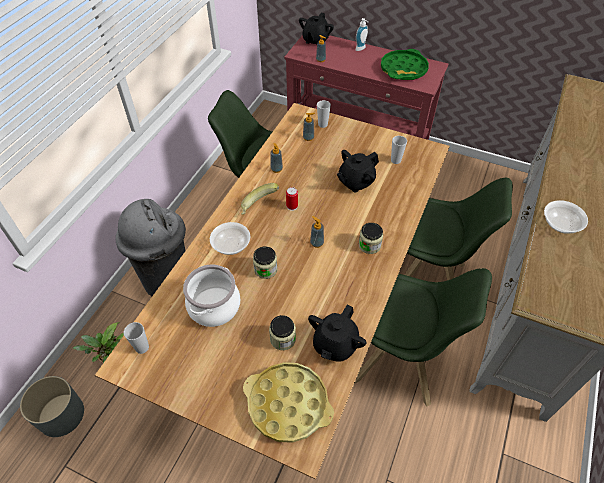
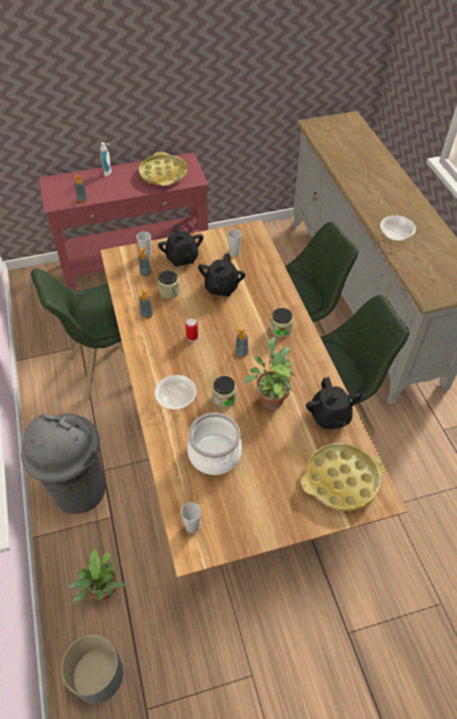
camera: 40 degrees left, 0 degrees up
banana [241,183,279,215] -> none
jar [269,315,296,350] -> jar moved to [158,270,179,299]
black teapot [299,13,334,44] -> black teapot moved to [158,225,203,267]
green tray [381,49,429,80] -> yellow tray [139,152,187,186]
none -> potted plant [244,337,295,409]

